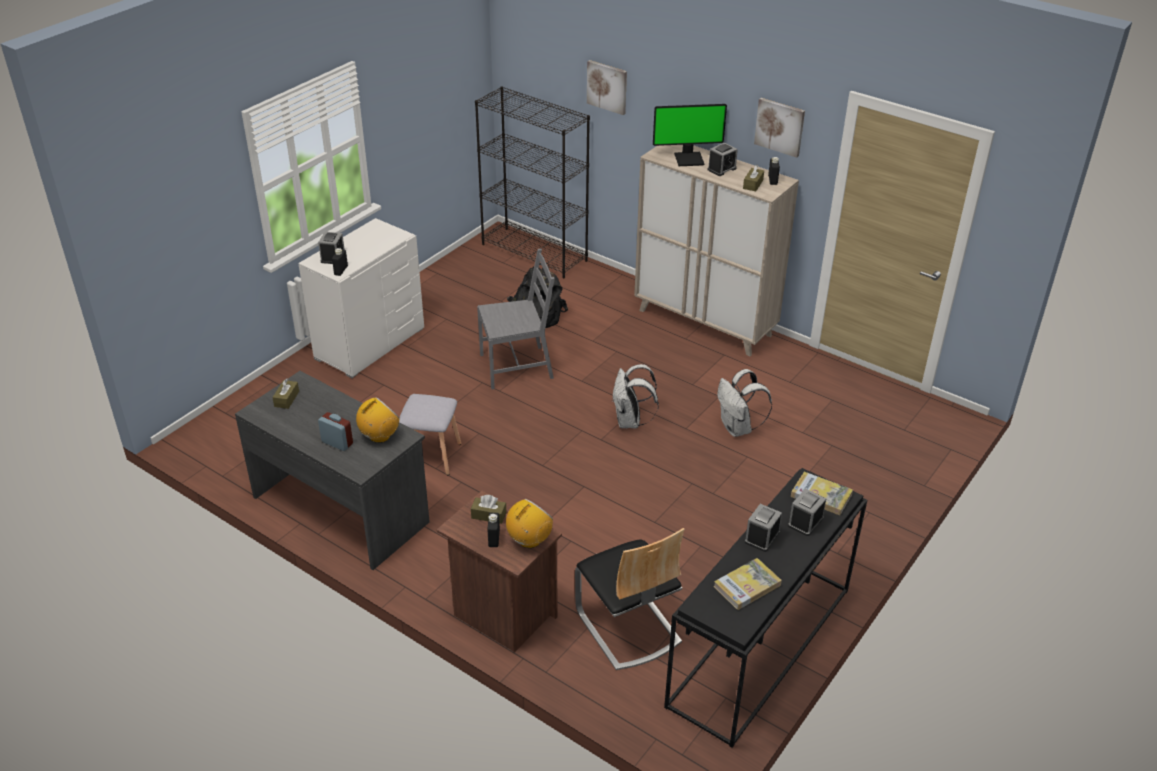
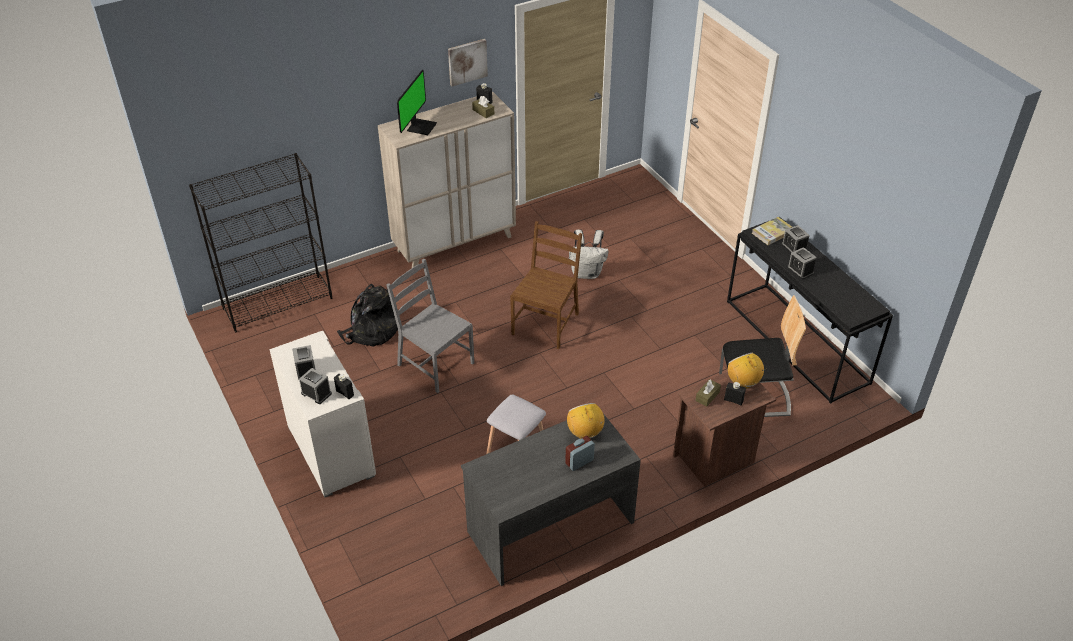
camera: 65 degrees left, 5 degrees up
brown tissue box [272,378,299,409] -> none
grey chair [477,248,555,389] -> grey chair turned 60 degrees counterclockwise [386,258,474,393]
picture [587,60,627,115] -> none
white backpack [612,364,659,428] -> brown chair [510,221,582,349]
alarm clock [708,143,738,176] -> alarm clock moved to [292,345,316,380]
book [714,558,782,610] -> none

